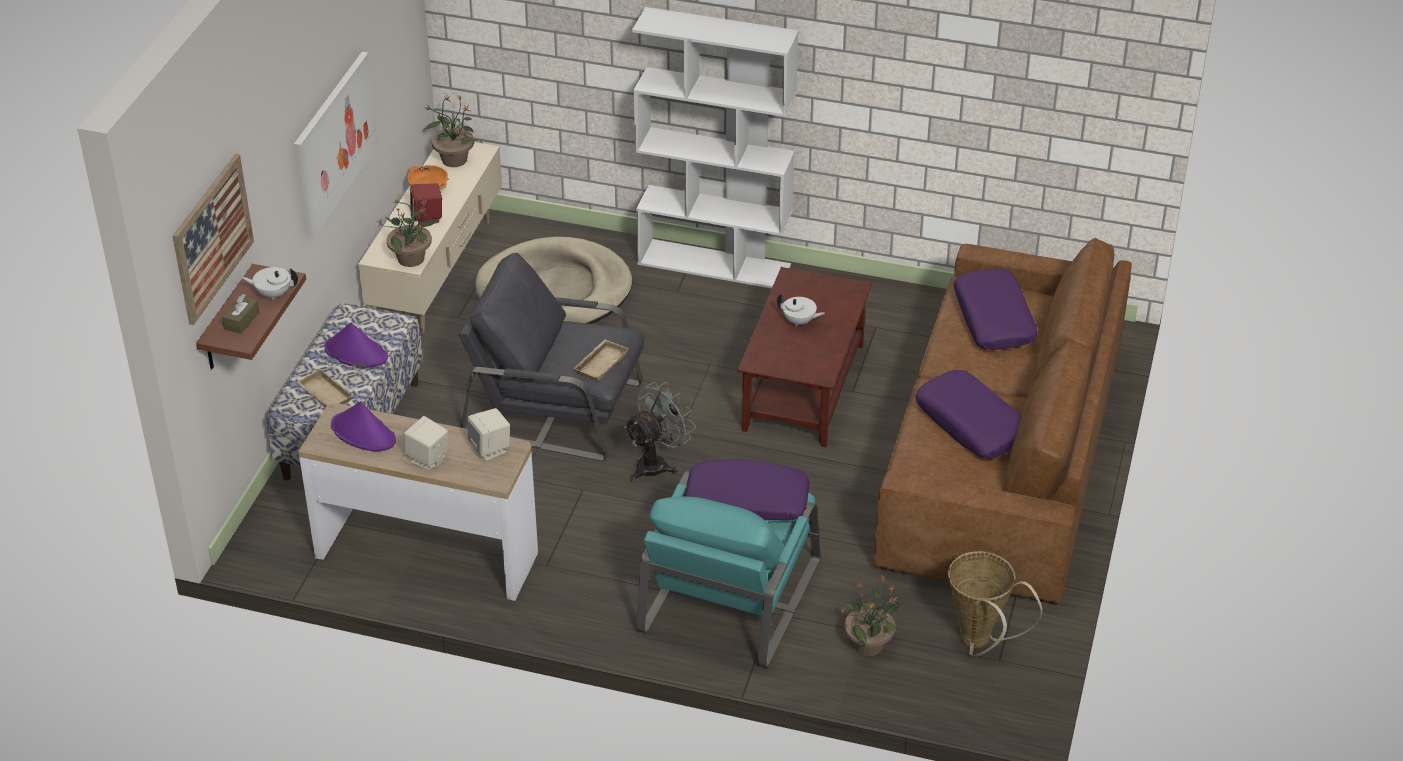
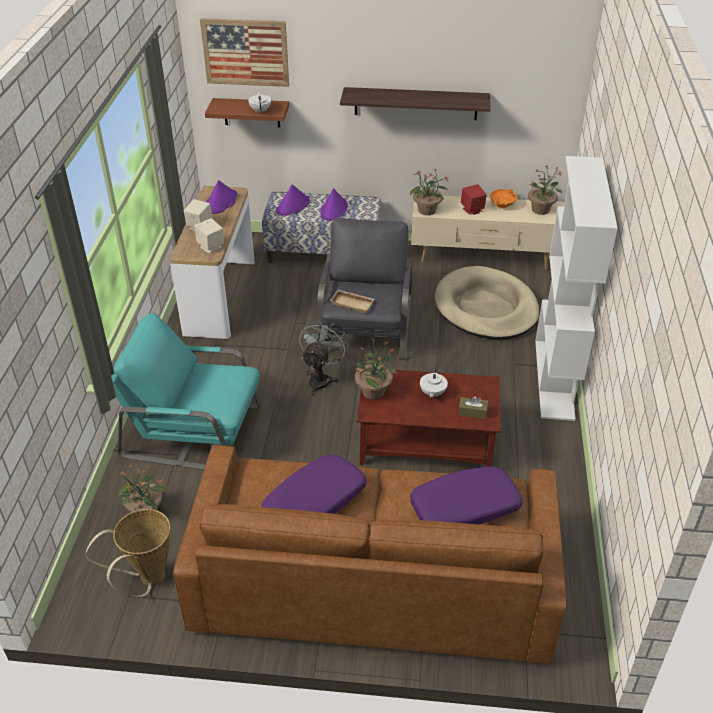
camera: 80 degrees right, 0 degrees up
brown tissue box [222,294,259,334] -> brown tissue box moved to [458,396,488,419]
picture [294,52,379,239] -> shelf [340,87,490,120]
beige tray [296,368,354,407] -> purple hat [276,184,310,216]
grey fan [624,382,696,482] -> grey fan turned 105 degrees counterclockwise [299,319,348,396]
purple pillow [685,459,809,520] -> none
none -> potted plant [355,337,397,400]

